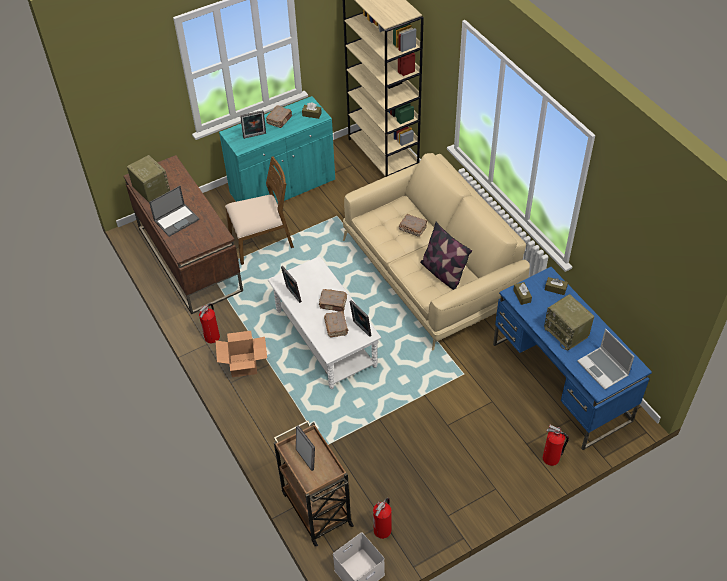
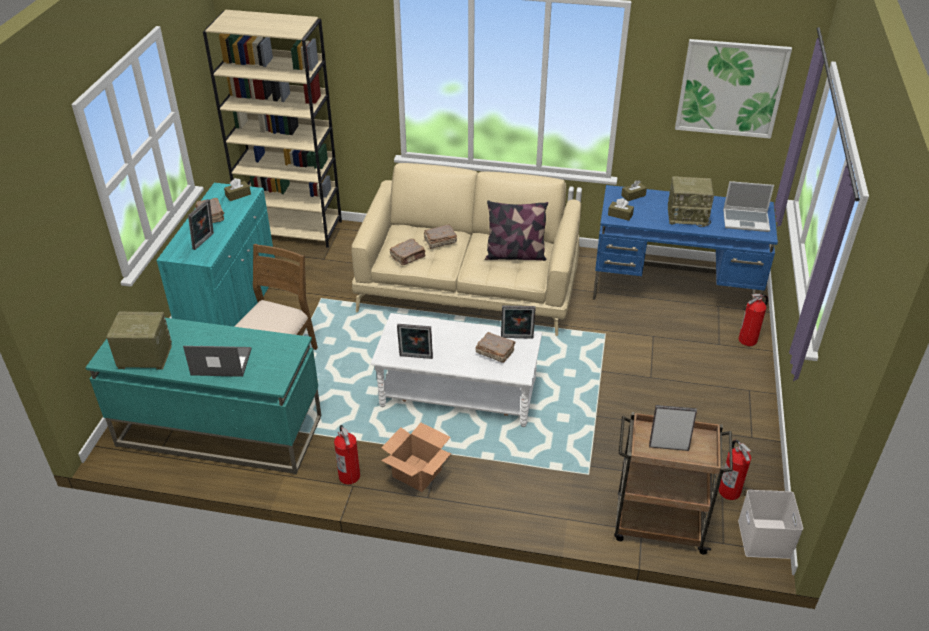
camera: 50 degrees left, 10 degrees down
brown desk [123,155,243,314] -> turquoise desk [85,313,322,475]
laptop [149,186,200,237] -> laptop turned 90 degrees counterclockwise [183,346,252,377]
brown book [319,289,347,311] -> brown book moved to [390,239,425,265]
none -> picture [675,39,792,139]

